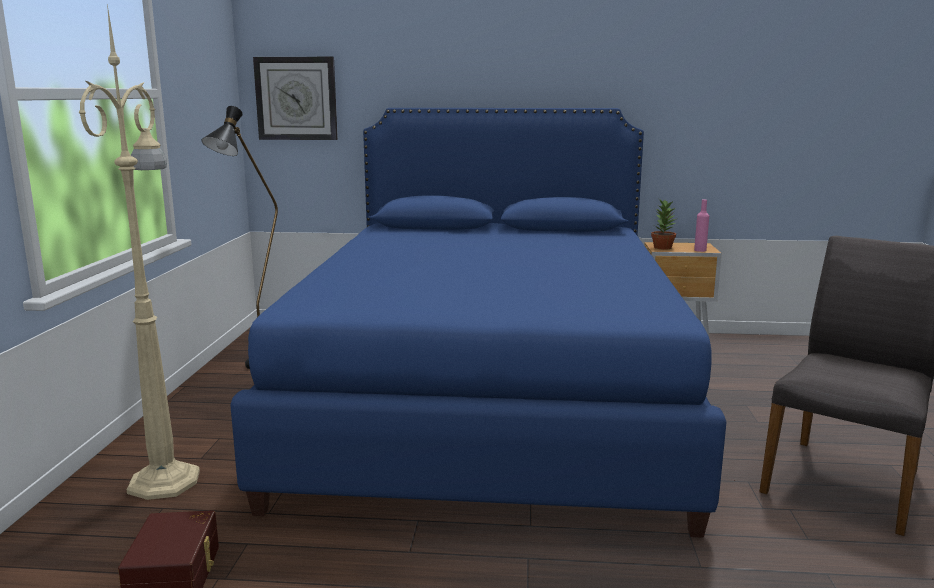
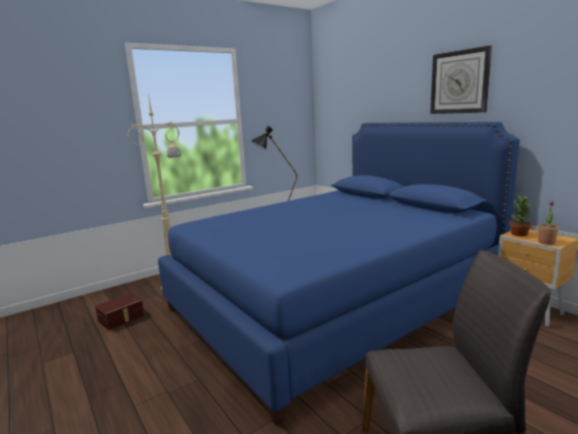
camera: 50 degrees right, 0 degrees up
wall clock [253,57,338,140] -> wall clock moved to [430,45,492,114]
pink bottle [694,199,709,252] -> potted plant [538,201,559,245]

